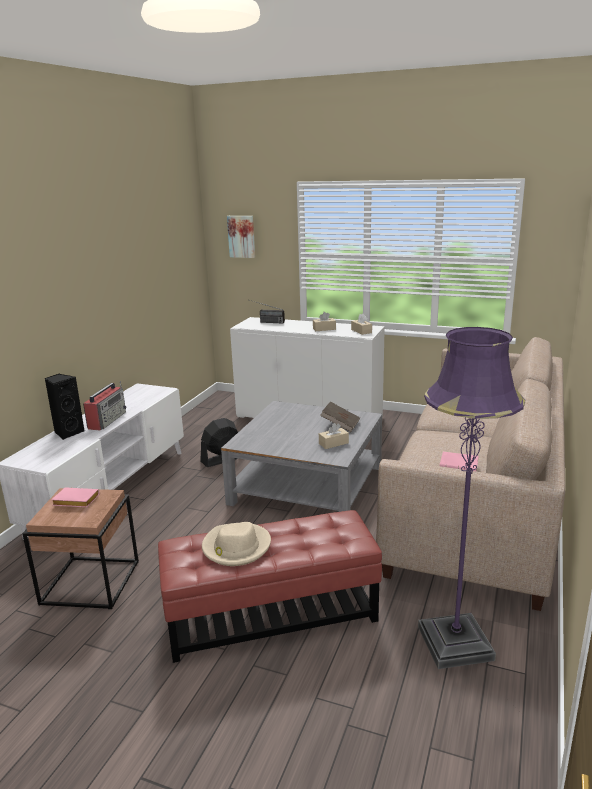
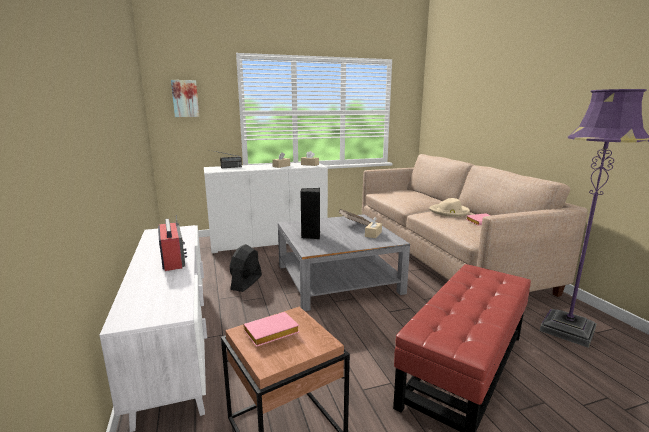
camera: 40 degrees left, 5 degrees down
black speaker [44,373,85,440] -> black speaker moved to [300,188,320,239]
beige hat [202,522,271,566] -> beige hat moved to [429,198,470,217]

